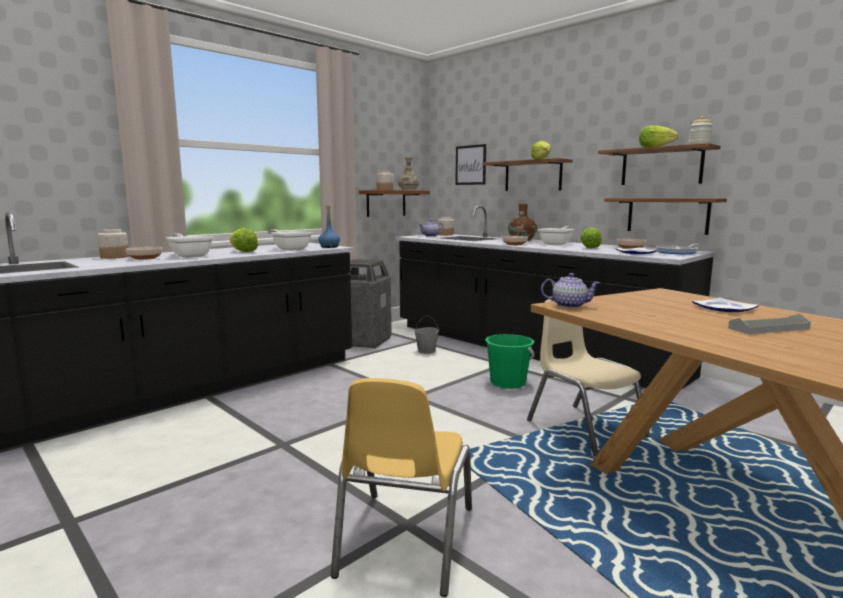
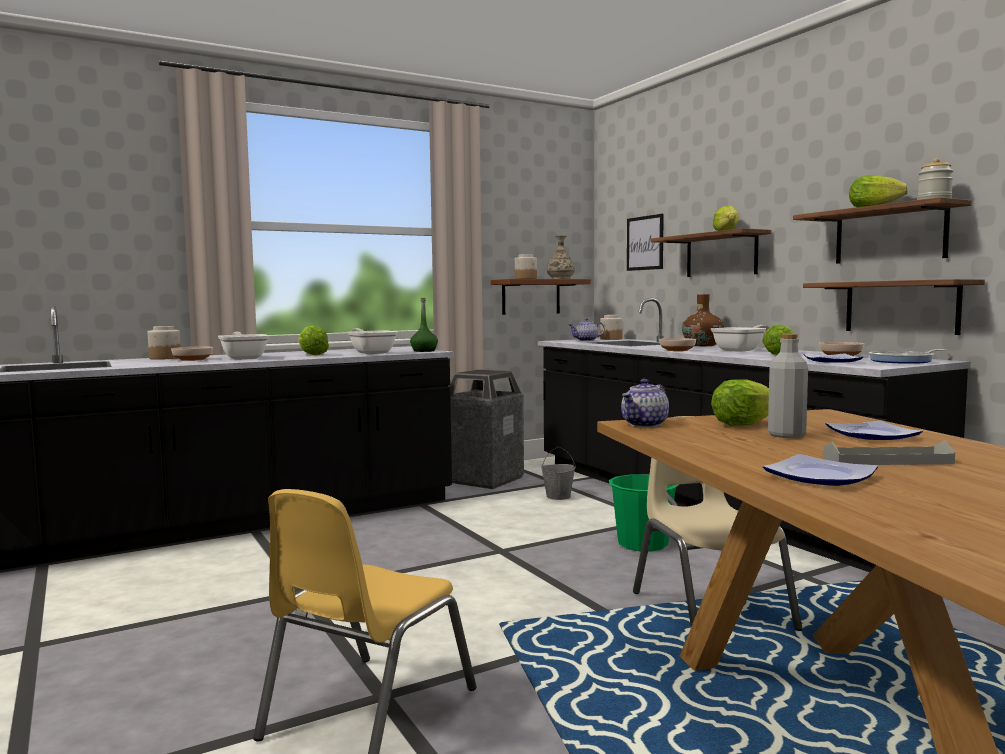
camera: 15 degrees right, 5 degrees down
blue bottle [318,205,340,248] -> green bottle [410,298,438,352]
teapot [541,273,600,308] -> teapot turned 105 degrees clockwise [621,379,669,427]
none -> lettuce [711,379,769,426]
none -> plate [763,454,878,486]
none -> grey bottle [768,334,808,438]

